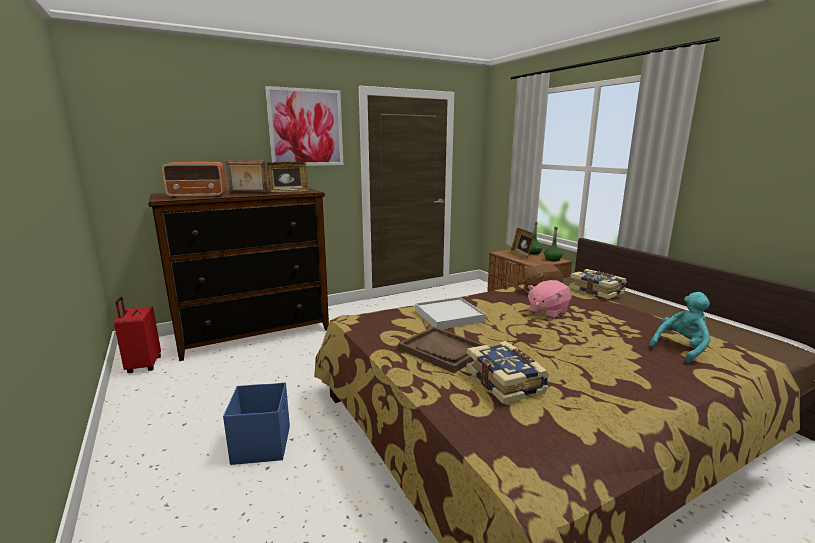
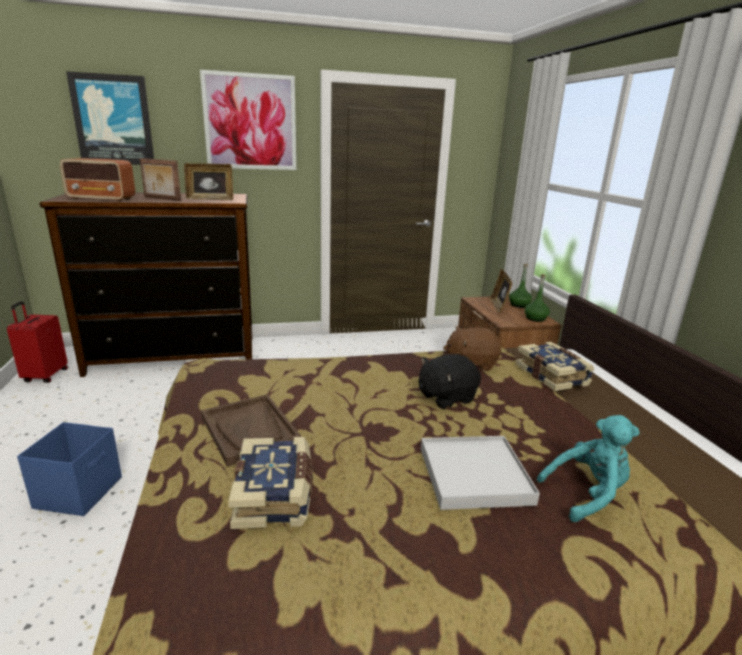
camera: 15 degrees right, 5 degrees up
white tray [415,297,486,329] -> white tray moved to [421,436,540,510]
pink plush toy [527,280,571,319] -> black plush toy [419,354,481,409]
none -> picture [66,71,154,165]

